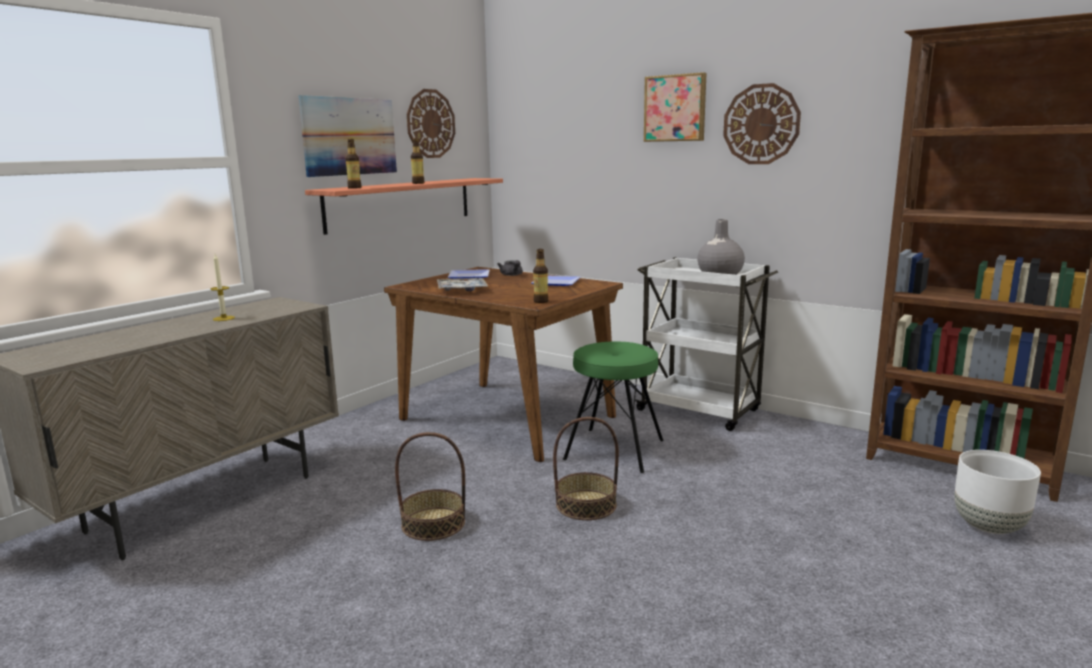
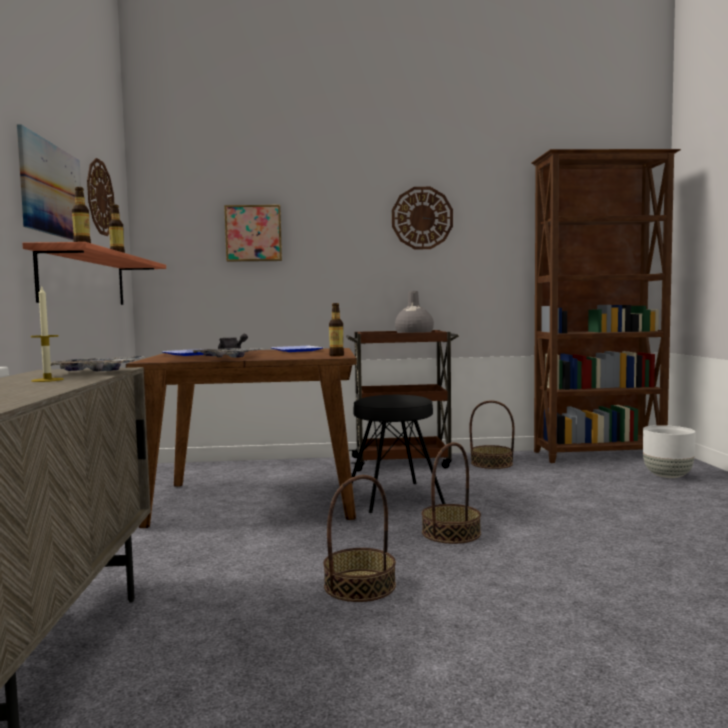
camera: 40 degrees left, 10 degrees down
green stool [563,341,664,473] -> black stool [352,395,446,513]
white cart [633,257,778,431] -> brown cart [346,330,459,472]
picture [644,72,707,142] -> picture moved to [224,205,282,262]
none -> tray [42,356,147,371]
none -> basket [470,401,515,469]

